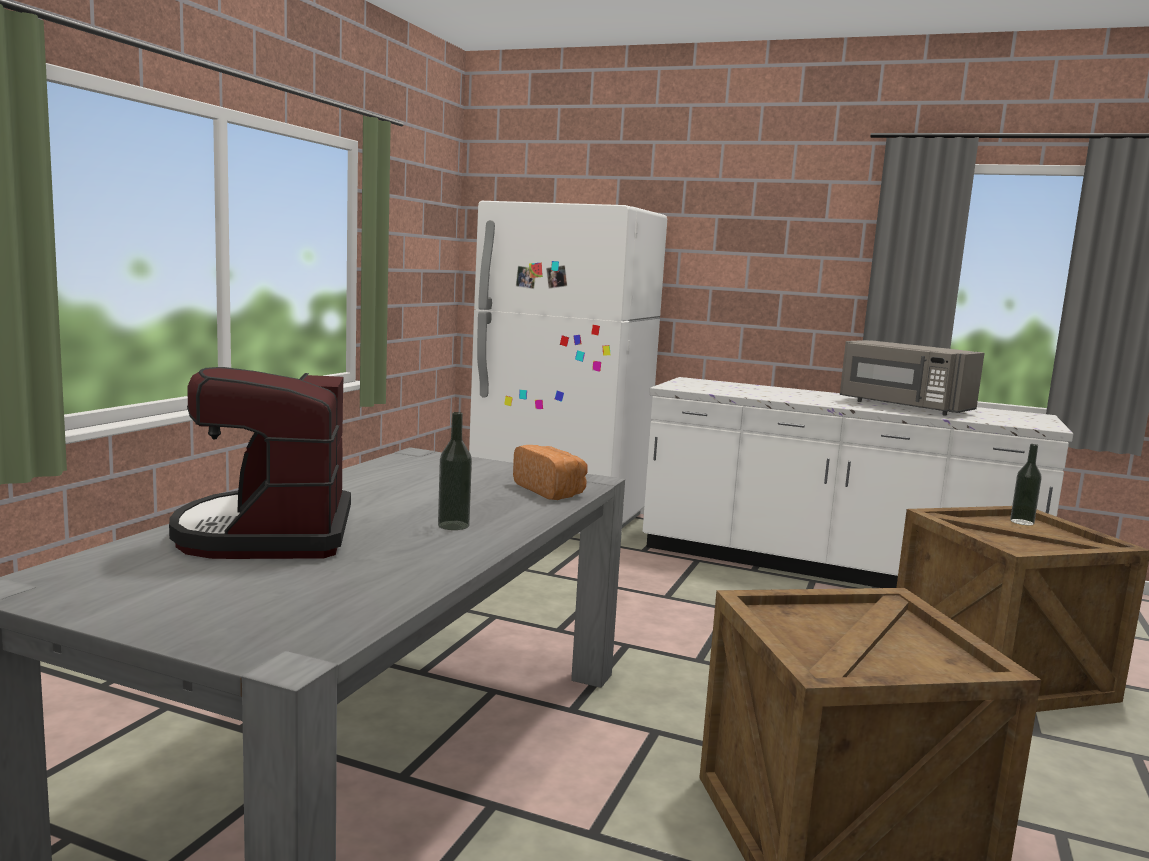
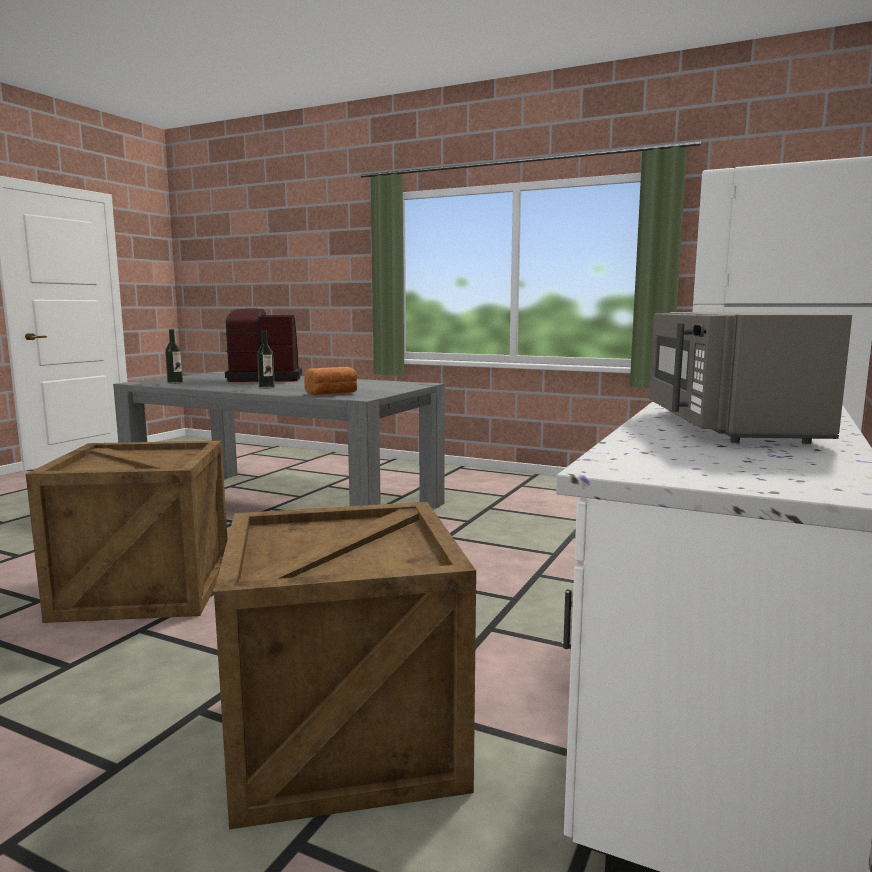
camera: 95 degrees right, 0 degrees up
grey microwave [840,340,984,416] -> grey microwave turned 45 degrees counterclockwise [649,312,852,444]
bottle [1010,444,1042,525] -> bottle moved to [165,329,183,384]

